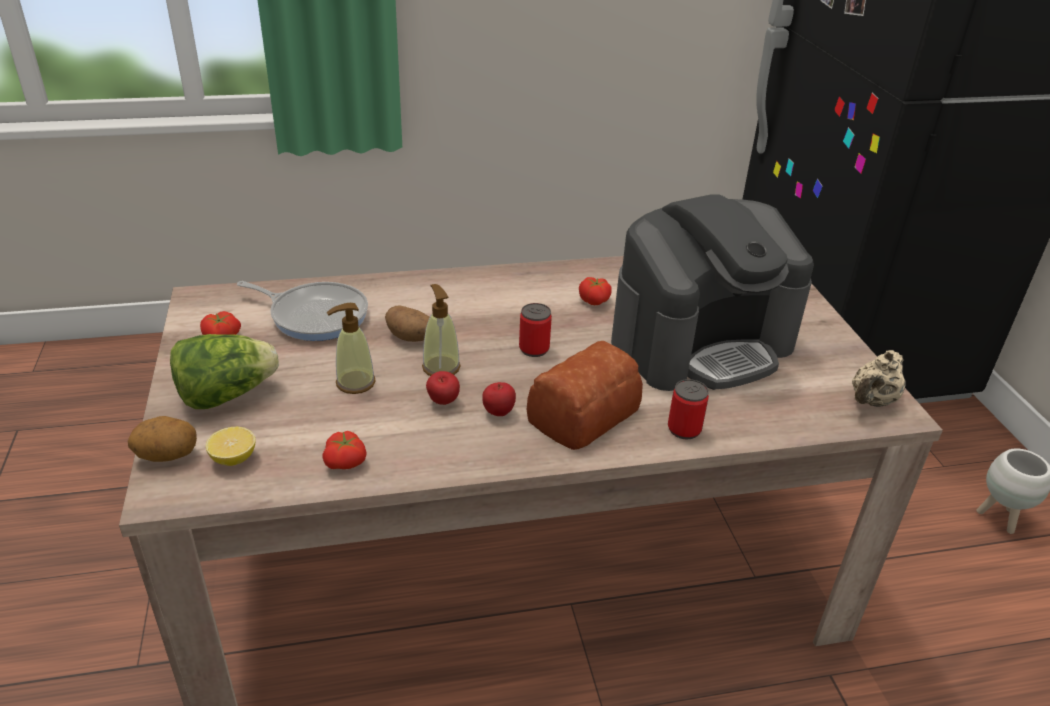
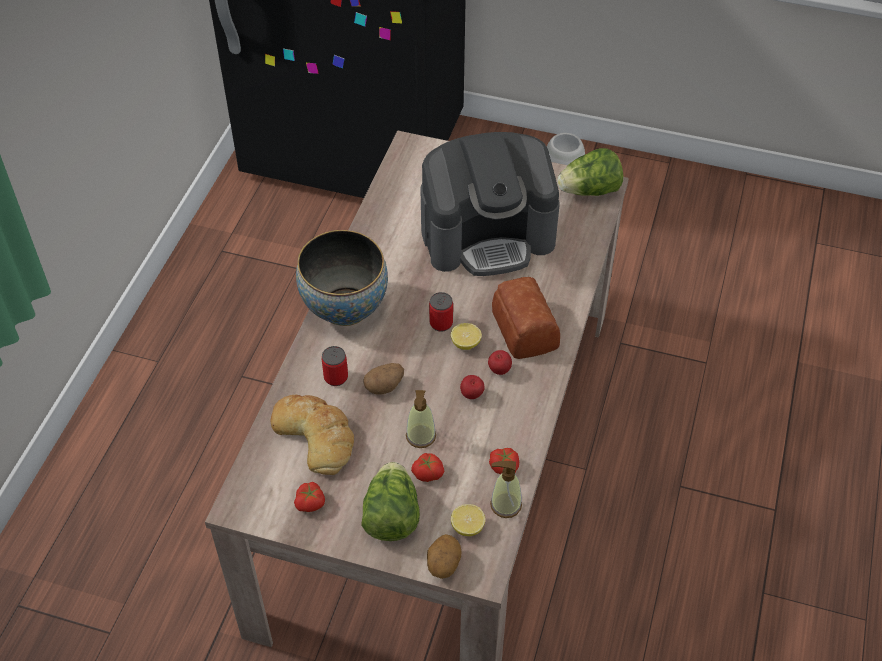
camera: 60 degrees left, 15 degrees up
frying pan [237,281,368,341] -> bread [271,395,354,475]
soap dispenser [422,284,460,376] -> soap dispenser moved to [490,461,522,518]
tomato [579,277,612,305] -> tomato moved to [411,453,444,482]
coffee machine [611,195,814,391] -> coffee machine turned 75 degrees clockwise [420,132,560,276]
can [668,379,709,439] -> can moved to [322,346,348,386]
beige teapot [852,350,905,407] -> lettuce [557,148,623,196]
none -> bowl [296,230,388,326]
none -> lemon [451,323,482,350]

